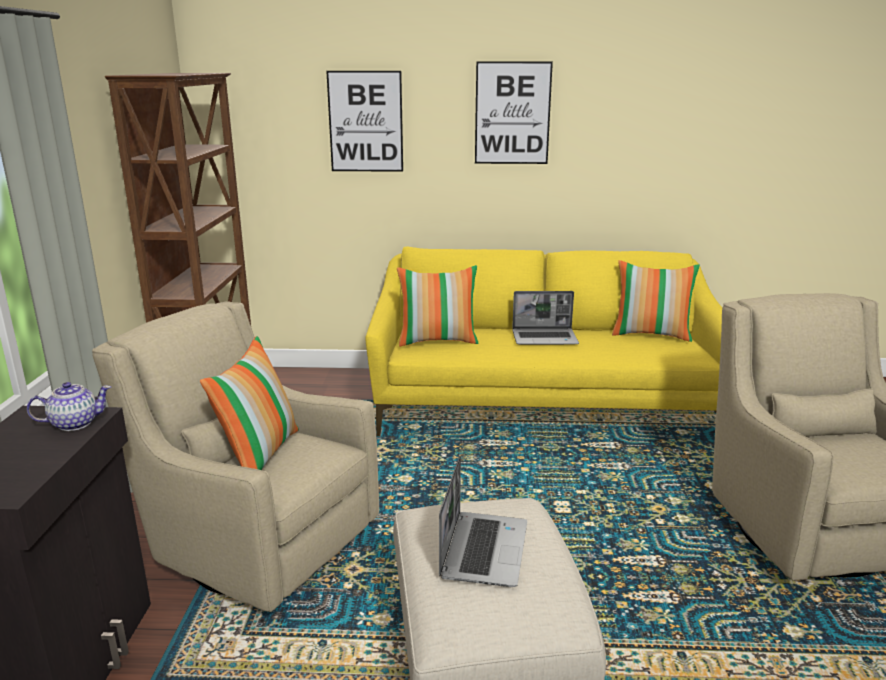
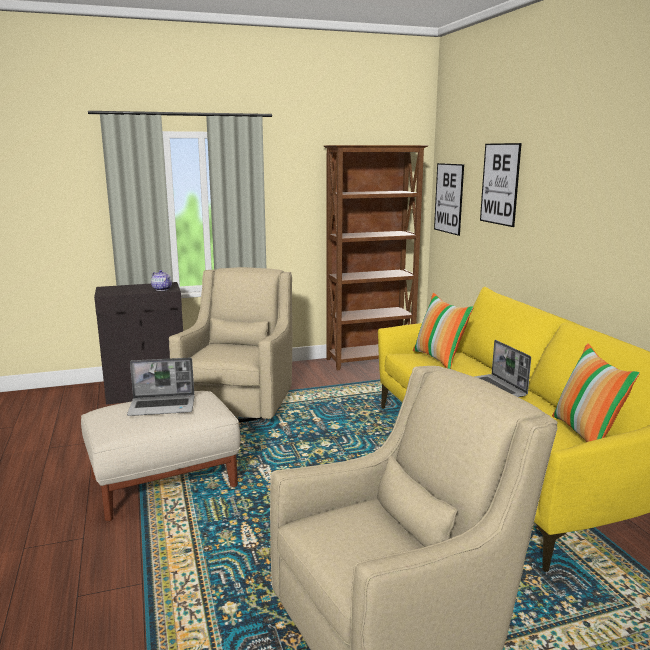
camera: 70 degrees right, 5 degrees down
pillow [200,336,299,470] -> none
picture [475,62,553,164] -> picture moved to [434,163,464,236]

